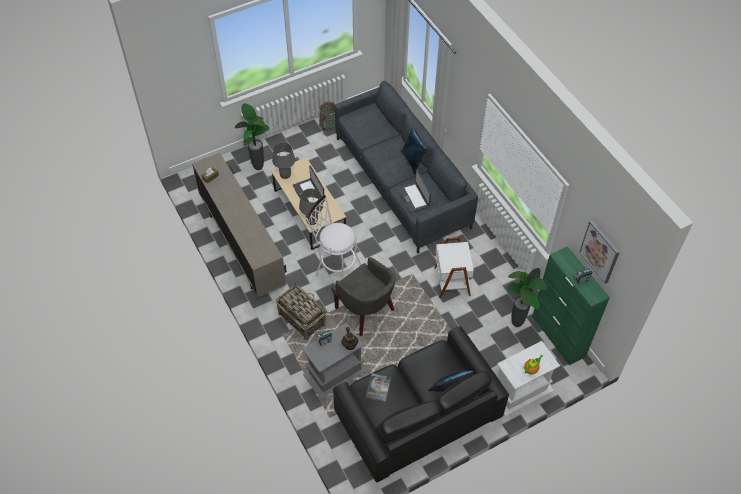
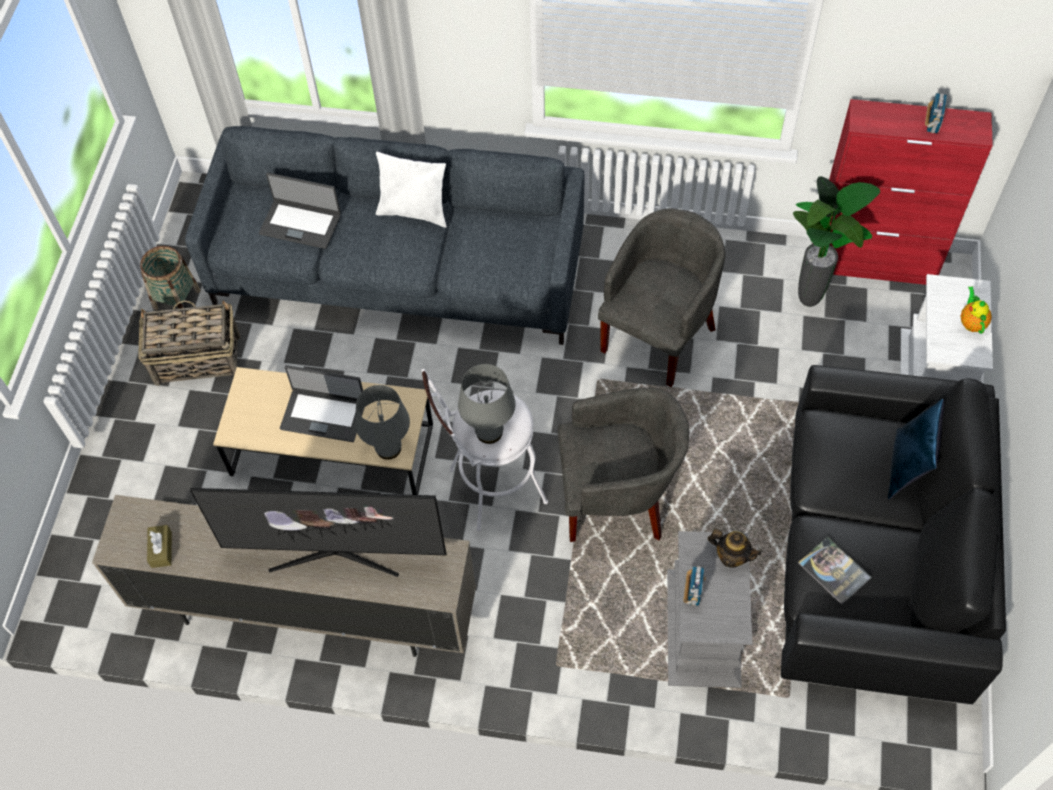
camera: 50 degrees left, 5 degrees up
potted plant [234,103,269,170] -> none
grey table lamp [272,143,295,179] -> grey table lamp moved to [458,364,516,444]
basket [276,283,326,340] -> basket moved to [138,300,241,386]
laptop [397,169,431,213] -> laptop moved to [259,172,341,249]
blue pillow [401,127,427,174] -> white pillow [376,151,447,228]
white side table [434,237,474,299] -> grey armchair [598,208,725,387]
green cabinet [532,246,610,365] -> red cabinet [812,99,993,285]
picture [579,220,620,284] -> none
none -> television [190,488,447,577]

